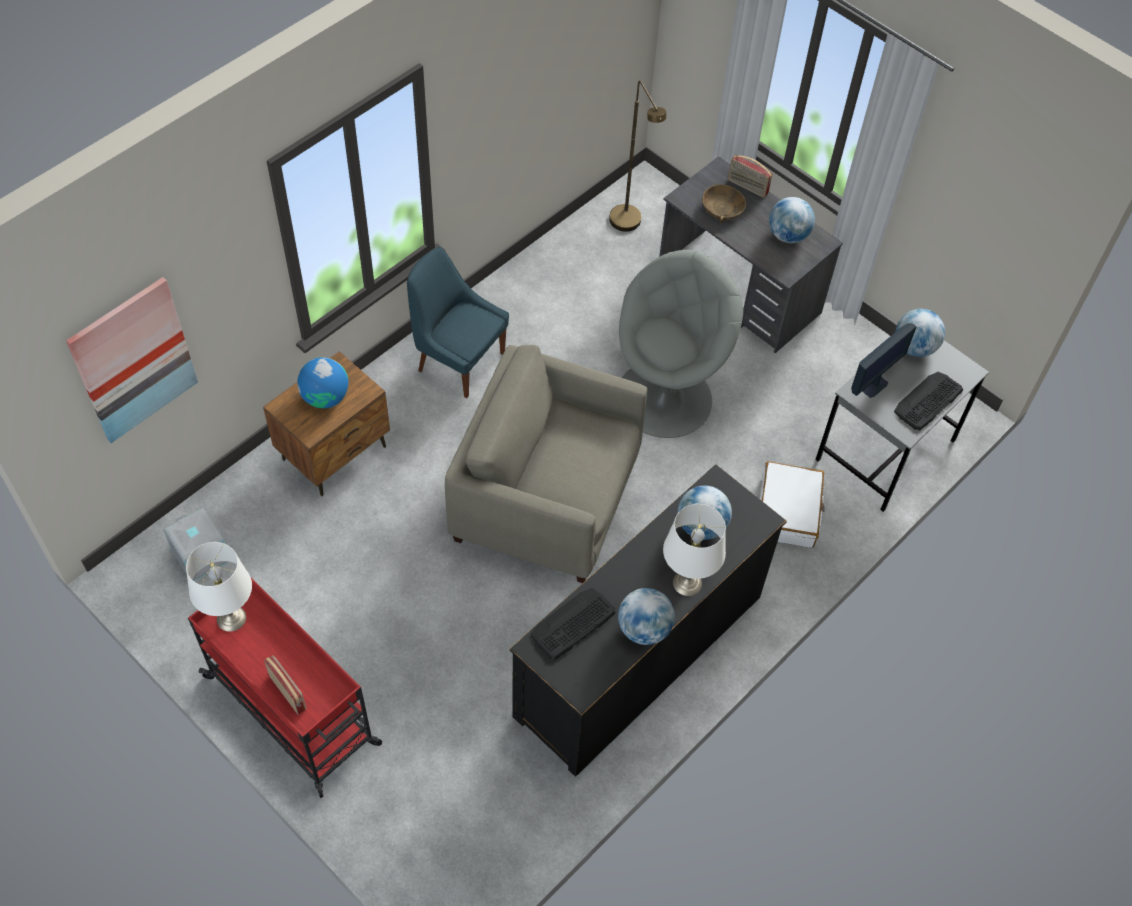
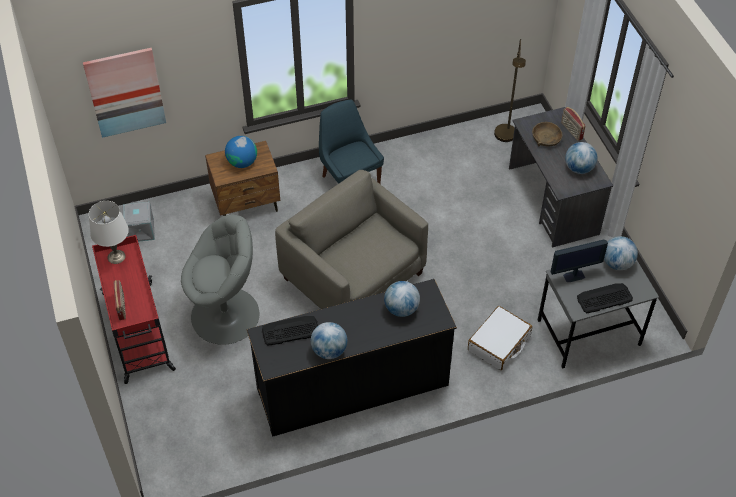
camera: 30 degrees right, 5 degrees down
grey armchair [619,250,743,438] -> grey armchair moved to [181,214,259,345]
white table lamp [663,504,726,596] -> none

